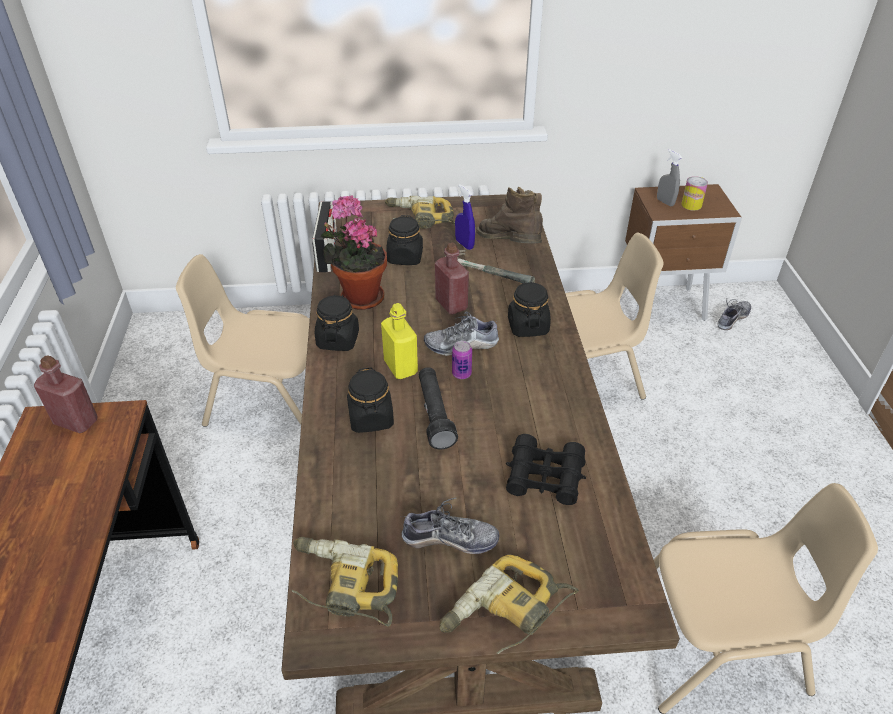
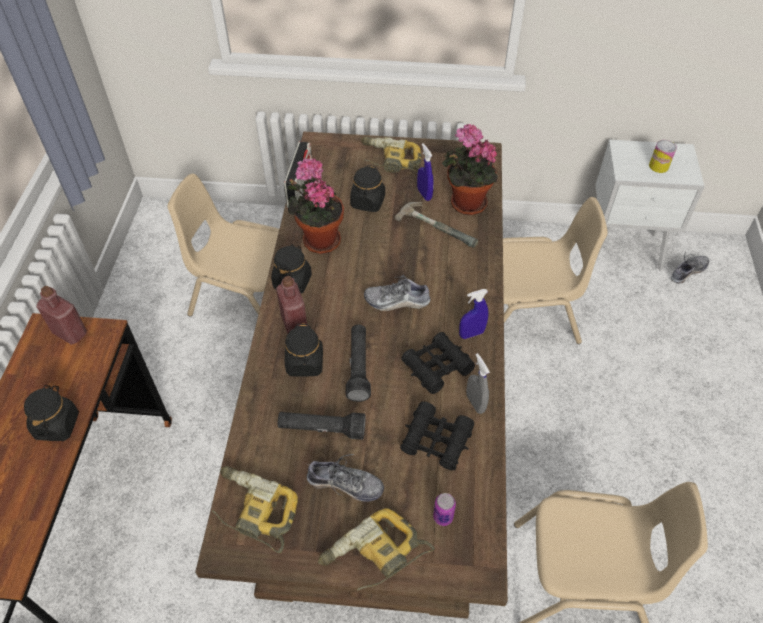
camera: 10 degrees right, 10 degrees up
yellow bottle [381,303,418,379] -> none
red bottle [435,243,469,314] -> red bottle moved to [276,276,307,334]
can [452,341,472,379] -> can moved to [433,493,456,526]
brown boot [476,187,543,243] -> potted plant [442,124,498,215]
black jar [508,282,551,337] -> black jar moved to [24,385,79,441]
brown nightstand [623,184,742,321] -> white nightstand [595,139,704,271]
grey spray bottle [657,149,682,206] -> grey spray bottle moved to [466,353,490,414]
none -> black flashlight [278,412,366,440]
none -> black binoculars [401,332,475,394]
none -> blue spray bottle [459,289,489,339]

